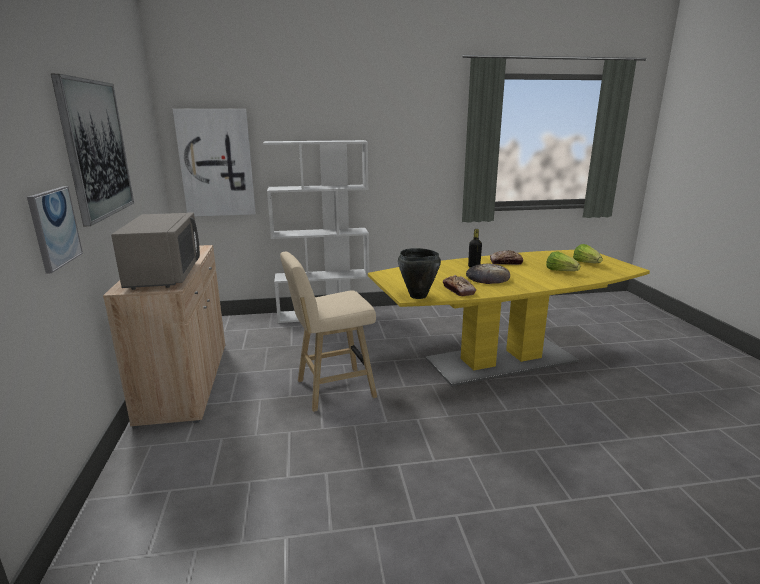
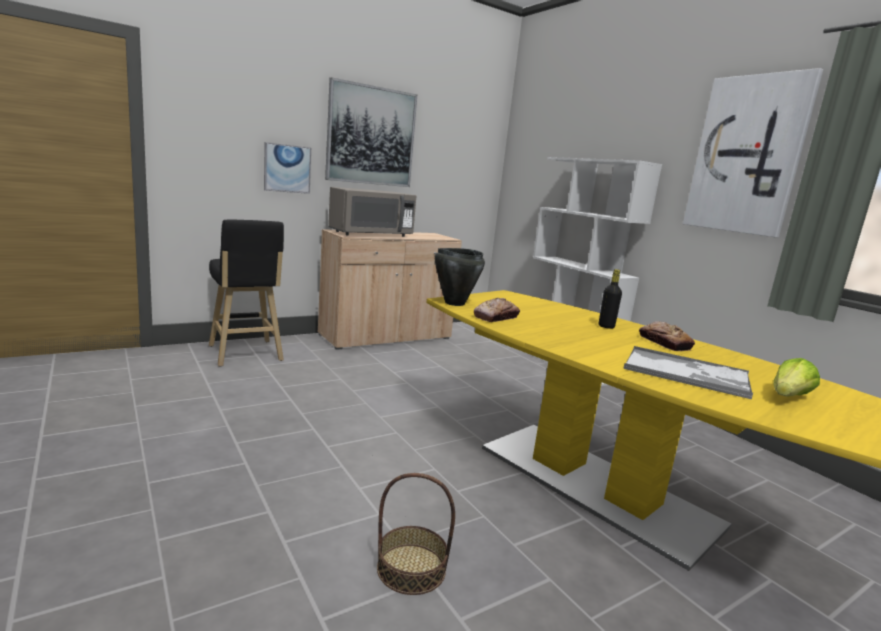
camera: 65 degrees right, 5 degrees down
picture [173,109,256,216] -> picture moved to [683,68,823,238]
beige stool [280,252,377,412] -> none
bread [466,263,510,284] -> none
lettuce [546,252,580,271] -> tray [623,346,753,399]
none -> black stool [209,219,284,367]
none -> basket [377,473,455,595]

